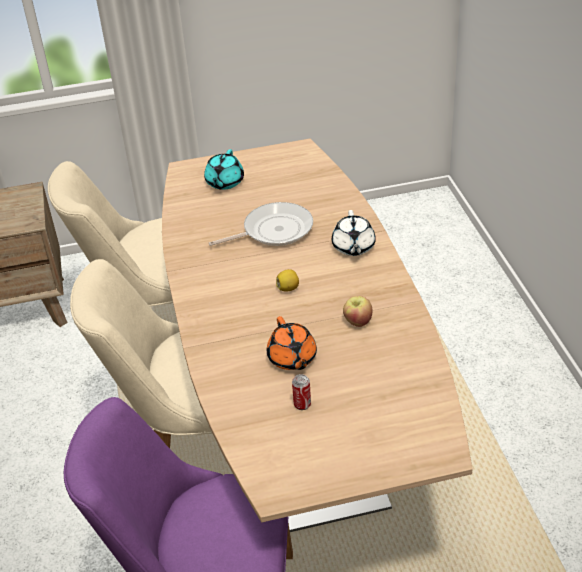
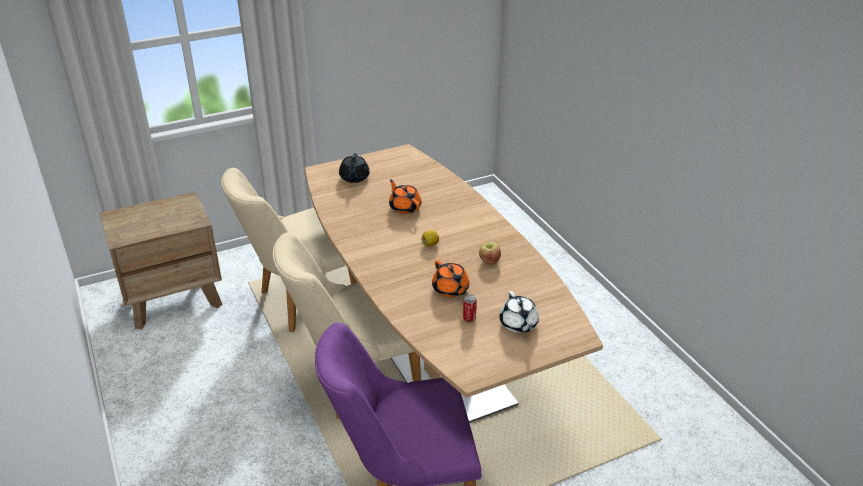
camera: 15 degrees left, 5 degrees down
turquoise teapot [204,149,244,190] -> black teapot [339,153,370,183]
frying pan [209,202,313,246] -> orange teapot [389,179,422,214]
white teapot [332,210,376,256] -> white teapot moved to [499,291,539,333]

